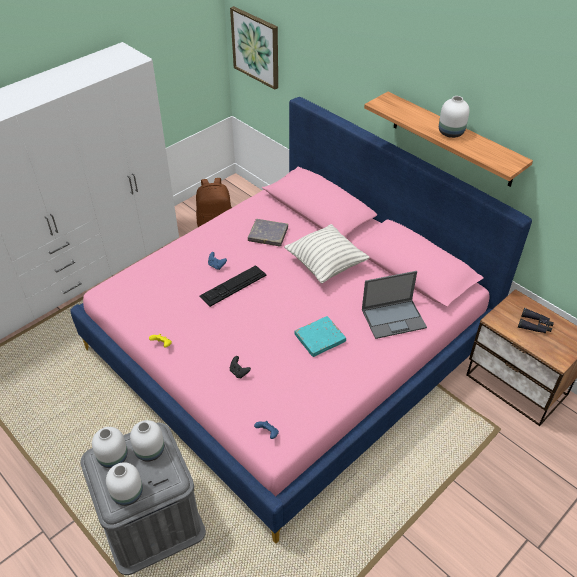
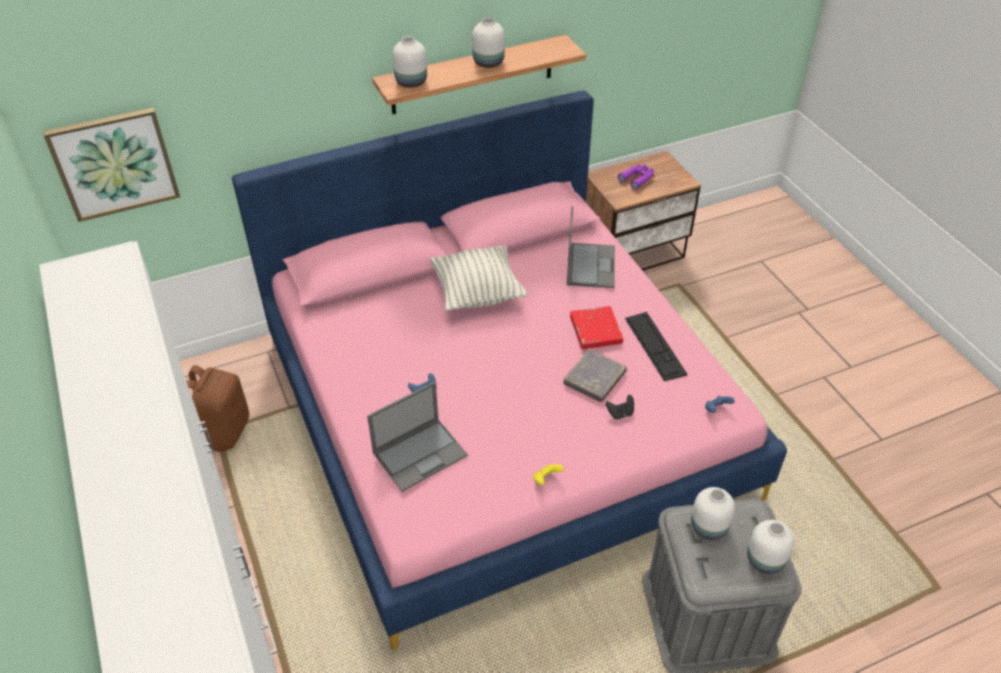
camera: 70 degrees left, 0 degrees up
white vase [92,427,128,468] -> white vase moved to [392,36,427,88]
keyboard [199,265,267,307] -> keyboard moved to [625,312,687,381]
grey book [248,219,288,247] -> grey book moved to [563,349,627,402]
turquoise book [294,316,346,357] -> red book [570,306,623,349]
black binoculars [518,308,554,333] -> purple binoculars [618,164,654,190]
none -> laptop [367,382,468,492]

